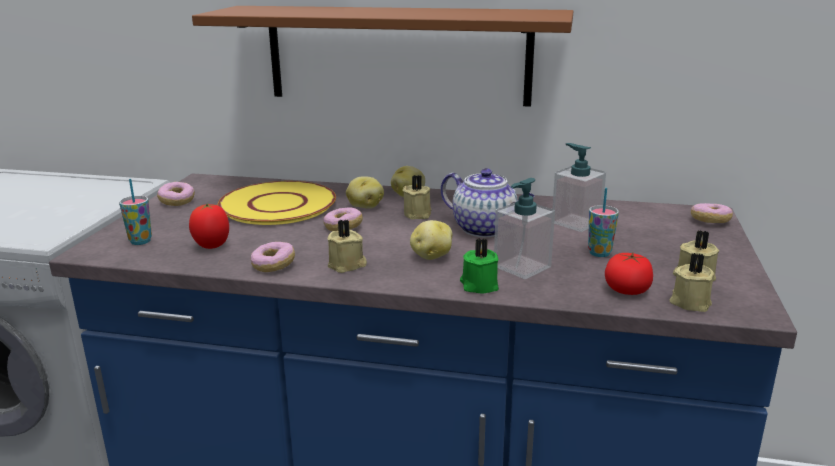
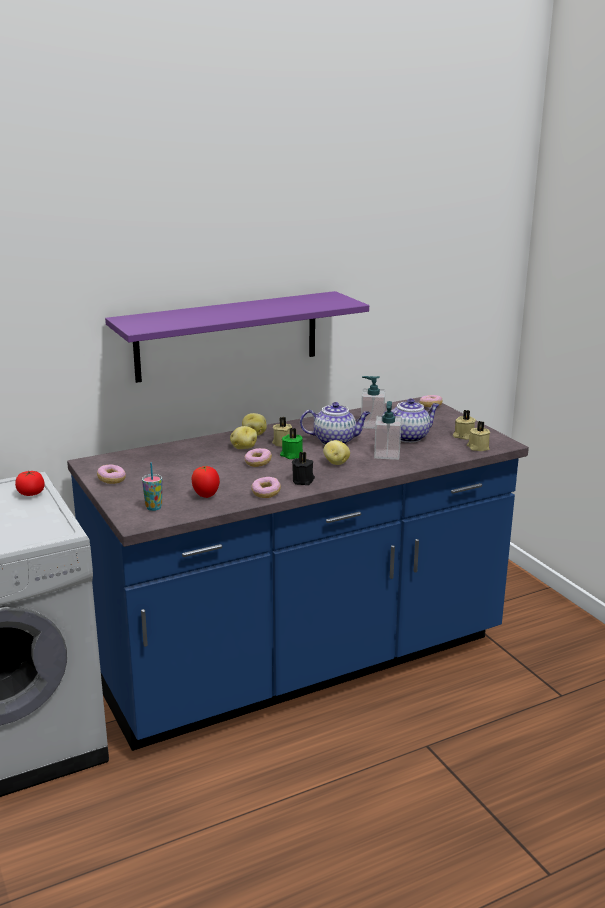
camera: 40 degrees left, 0 degrees up
brown shelf [192,6,573,107] -> purple shelf [105,291,369,383]
yellow plate [217,181,336,225] -> none
beige candle [327,219,367,273] -> black candle [292,451,315,485]
green candle [460,239,499,294] -> green candle moved to [280,428,303,459]
cup [588,188,619,257] -> teapot [382,399,439,443]
tomato [605,252,653,295] -> tomato moved to [15,470,45,496]

